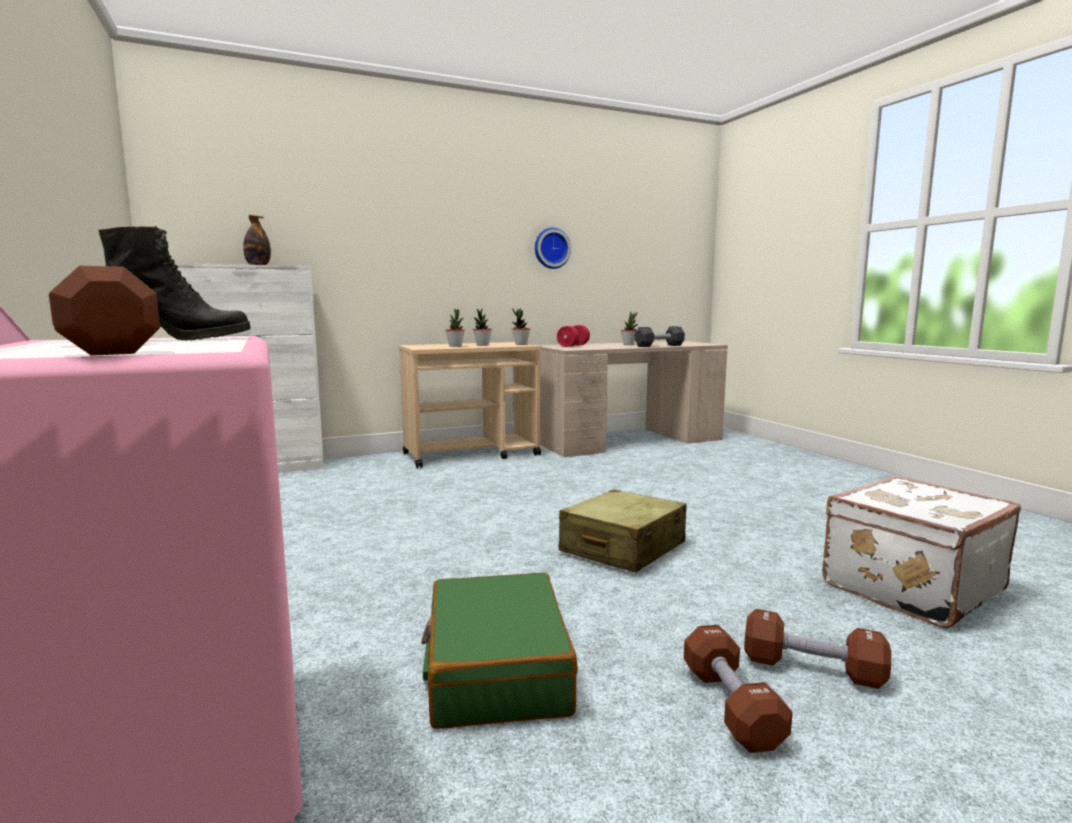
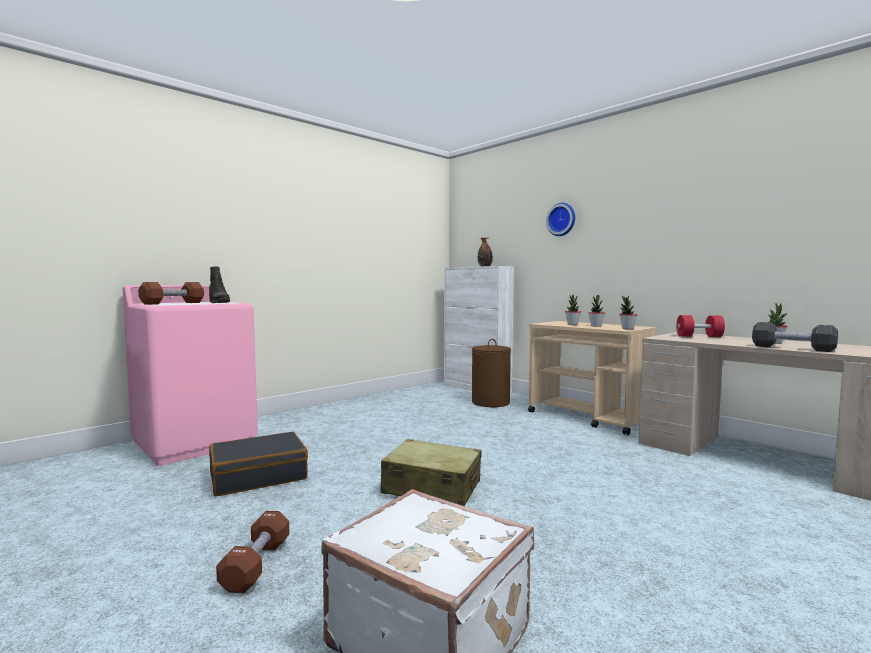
camera: 70 degrees right, 5 degrees down
green suitcase [421,572,578,729] -> black suitcase [209,431,308,496]
wall clock [535,228,571,269] -> wall clock moved to [546,203,575,236]
brown dumbbell [684,625,793,753] -> none
none -> brown laundry basket [472,339,511,407]

